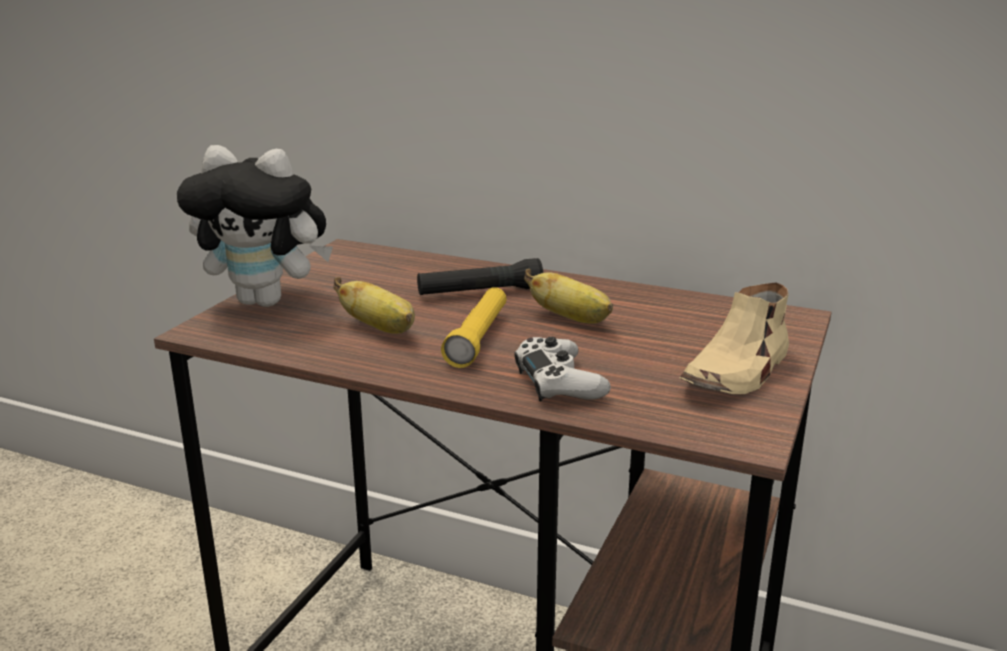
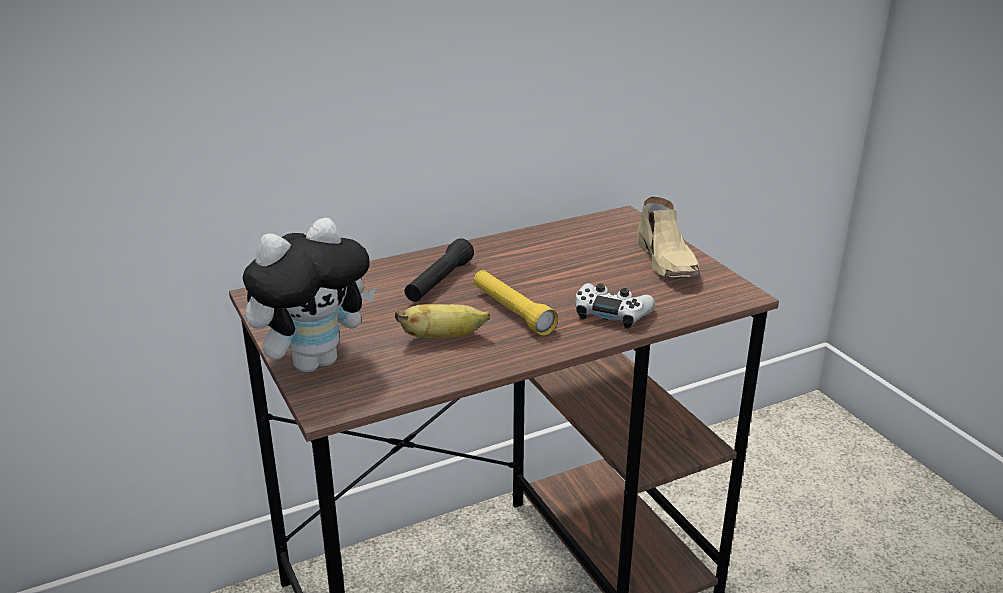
camera: 50 degrees left, 5 degrees up
banana [524,269,613,324] -> none

